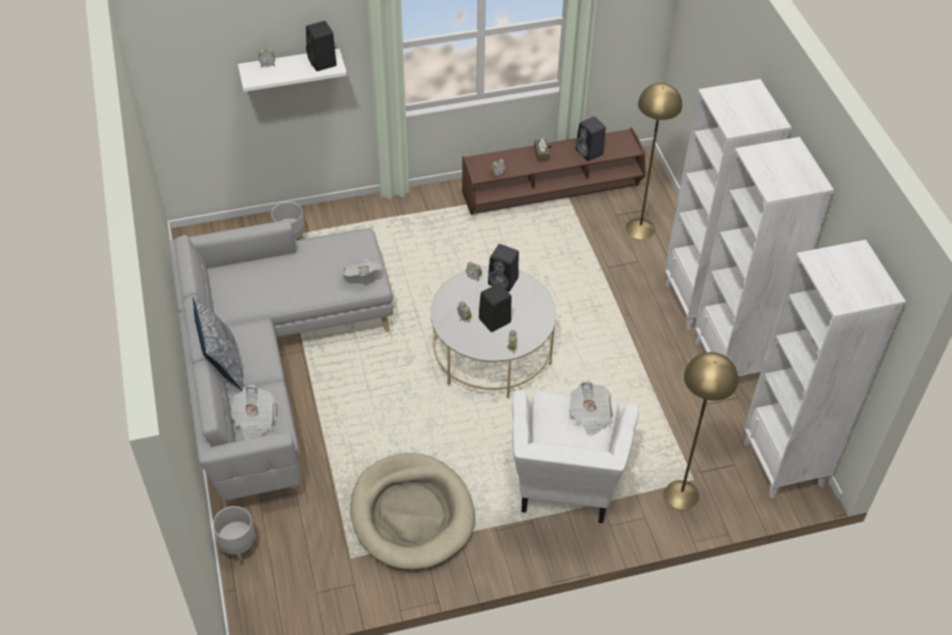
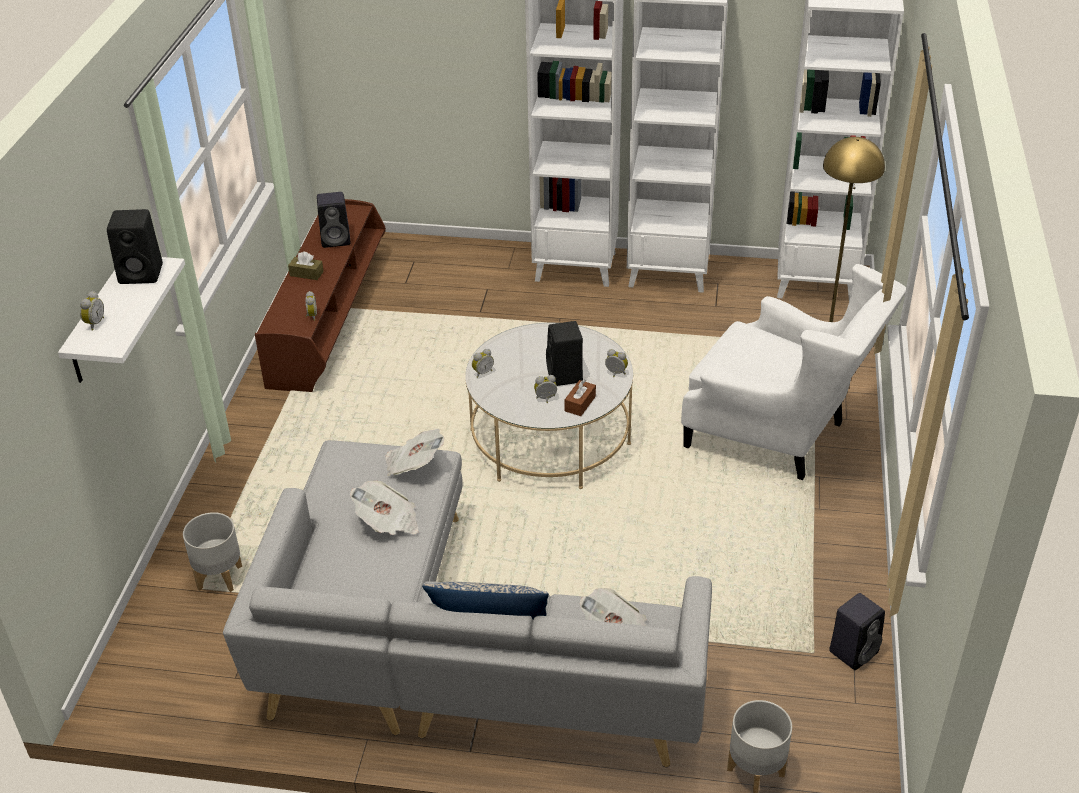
camera: 65 degrees left, 10 degrees down
beige dog bed [350,453,475,570] -> none
black speaker [488,244,519,292] -> black speaker moved to [829,593,885,670]
newspaper [569,381,613,436] -> newspaper moved to [350,481,419,535]
yellow floor lamp [626,83,682,239] -> none
none -> brown tissue box [564,379,596,416]

